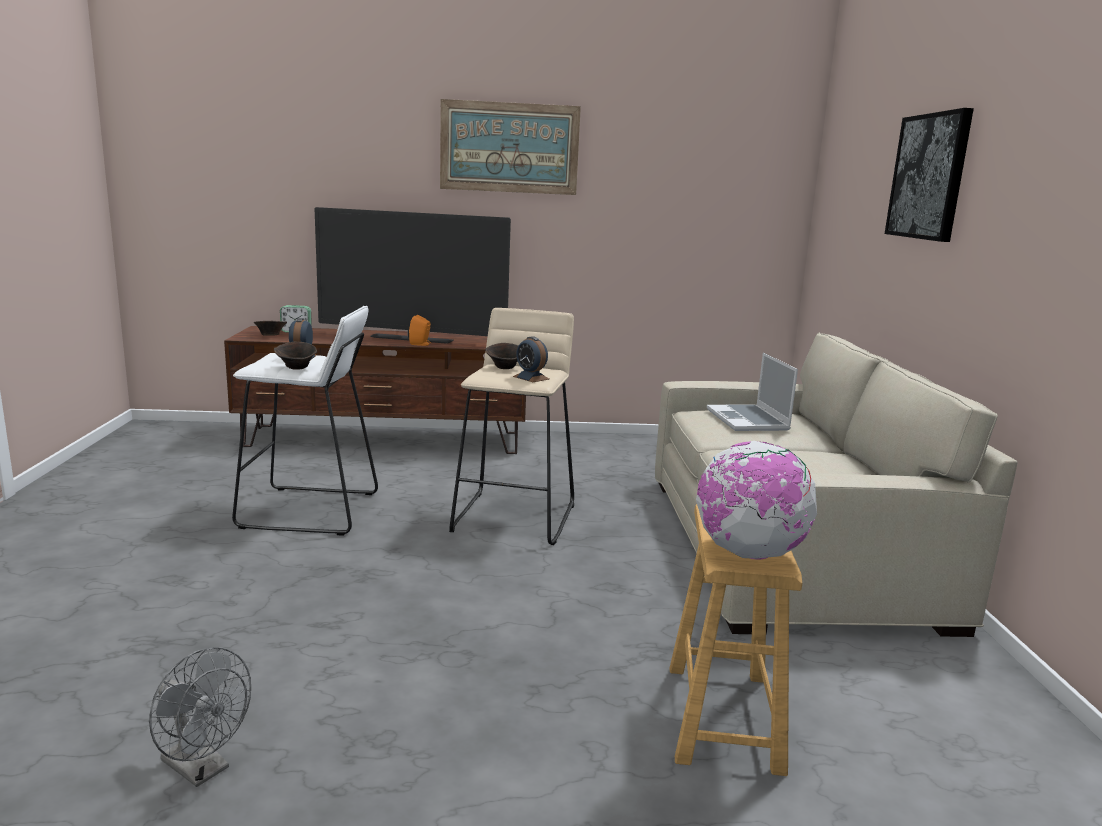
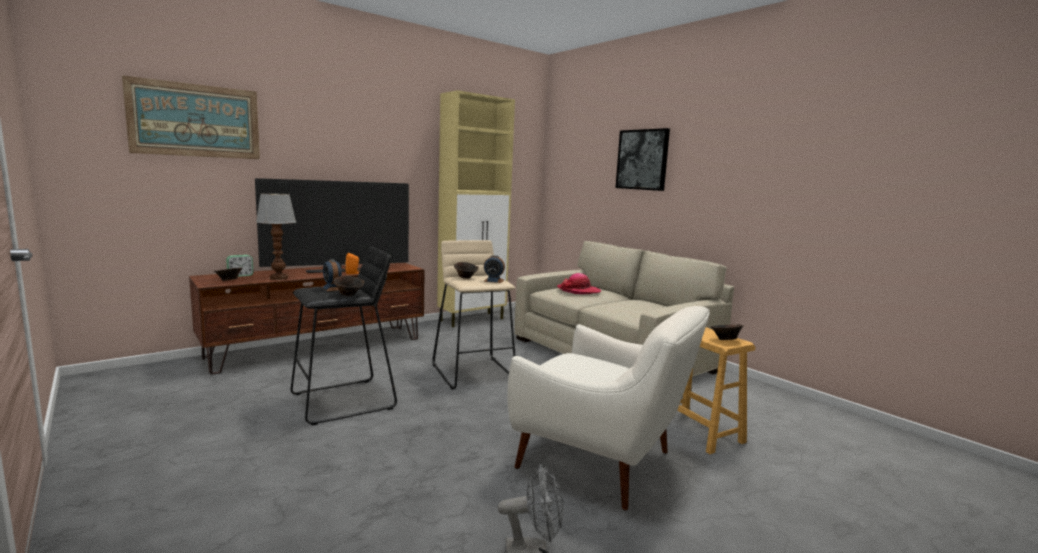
camera: 35 degrees left, 5 degrees down
white stool [232,306,378,536] -> black stool [290,246,397,425]
picture [440,99,581,195] -> picture moved to [122,75,260,159]
globe [696,441,817,560] -> brown bowl [711,324,743,340]
laptop [707,352,798,431] -> hat [557,273,601,294]
none -> table lamp [256,193,296,280]
none -> beige cabinet [437,90,515,327]
none -> white armchair [507,306,710,511]

